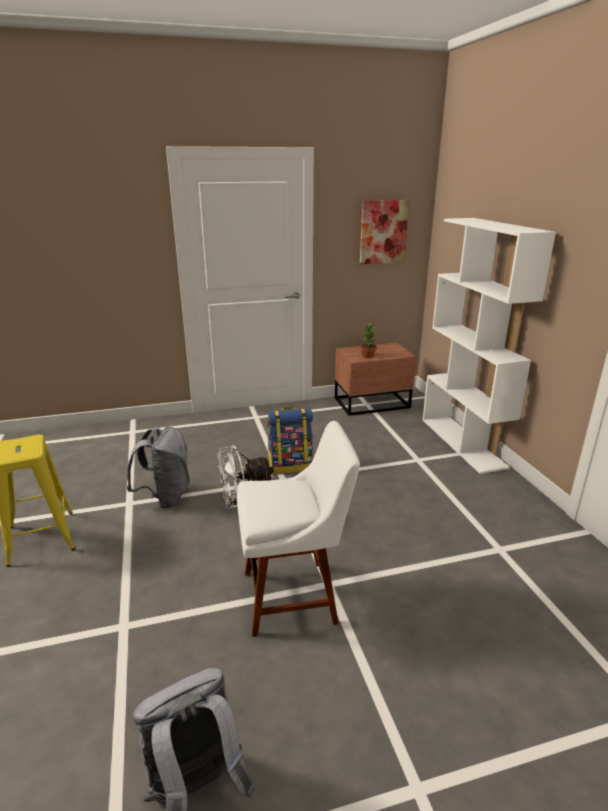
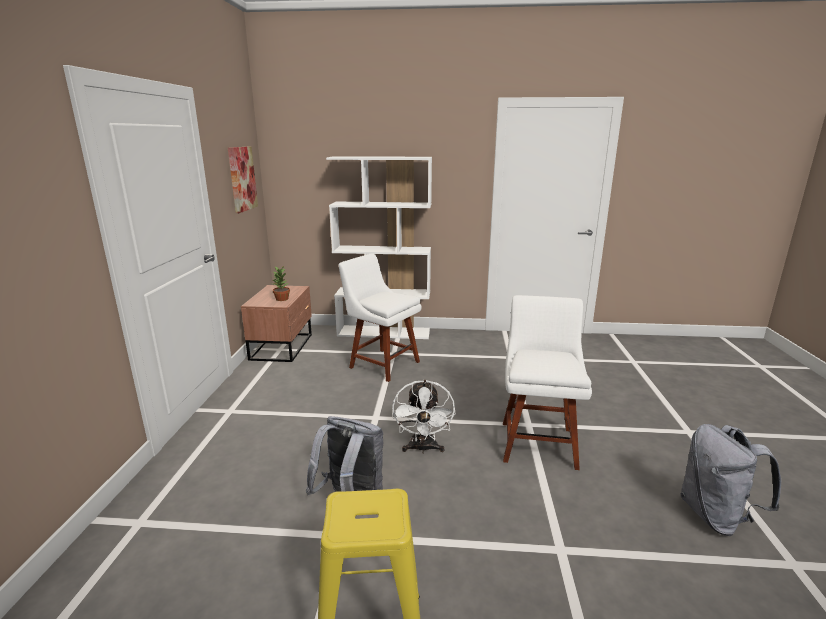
camera: 70 degrees left, 5 degrees down
backpack [267,407,313,474] -> none
none -> white chair [339,254,422,382]

